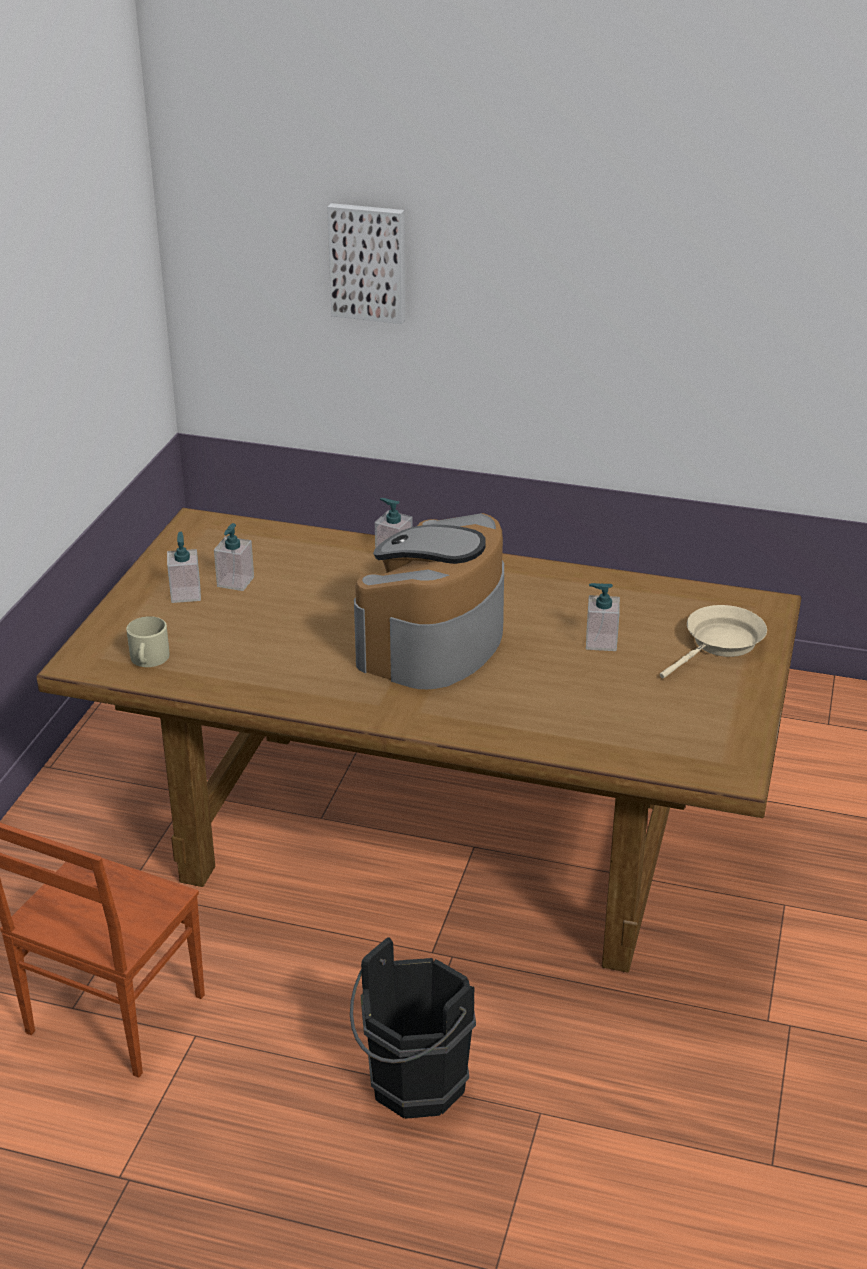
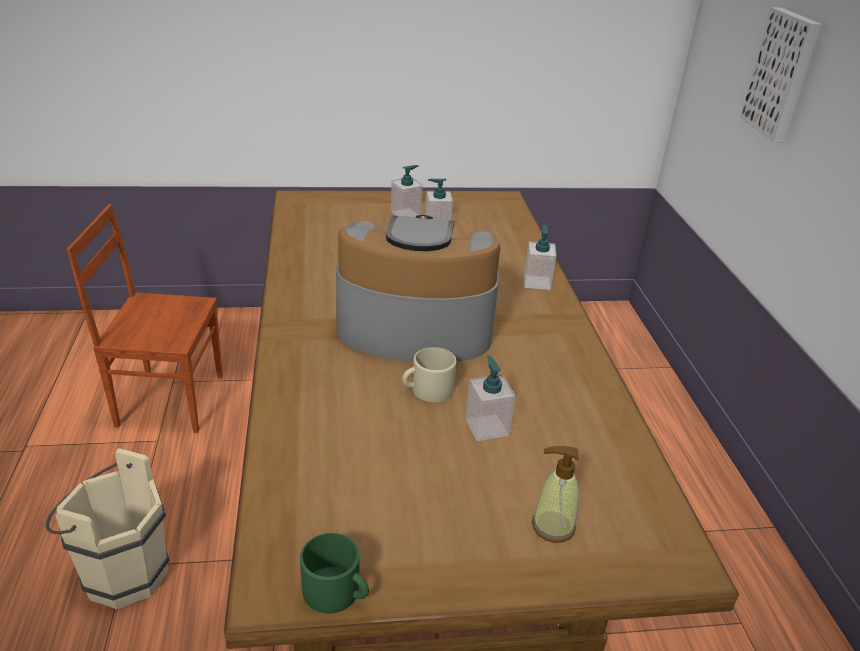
camera: 65 degrees right, 0 degrees up
beige mug [126,616,169,667] -> beige mug moved to [402,347,456,402]
black bucket [350,937,476,1119] -> beige bucket [46,448,170,609]
beige frying pan [660,605,767,679] -> soap dispenser [532,446,579,543]
none -> green mug [300,533,369,614]

